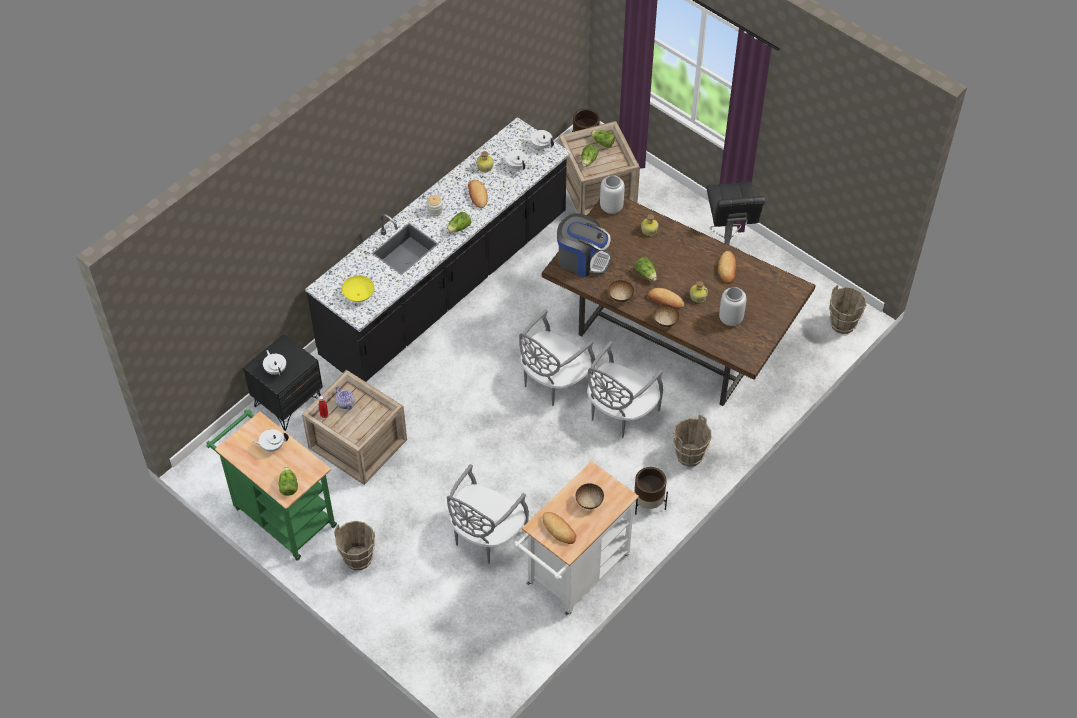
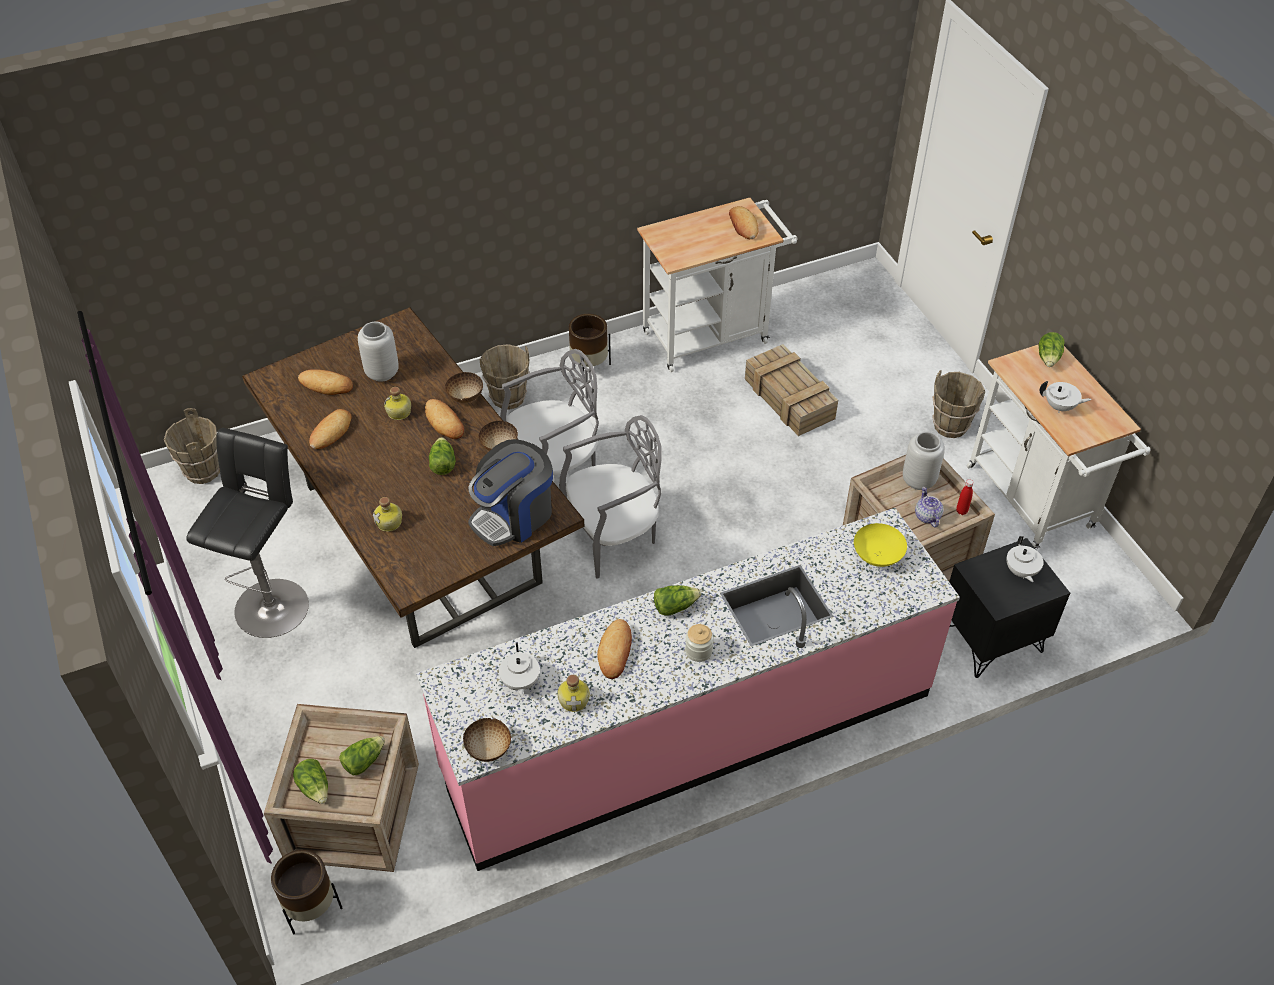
camera: 155 degrees left, 5 degrees down
green cart [206,409,337,561] -> white cart [966,344,1151,548]
black counter [305,117,571,382] -> pink counter [416,508,960,871]
grey chair [447,464,529,564] -> crate [745,344,838,436]
white teapot [528,130,554,149] -> none
coffee machine [557,213,612,277] -> coffee machine turned 90 degrees counterclockwise [468,439,553,546]
bowl [575,483,604,509] -> bowl moved to [463,718,511,762]
grey vase [600,175,624,214] -> grey vase moved to [903,432,945,490]
none -> bread [298,369,353,395]

